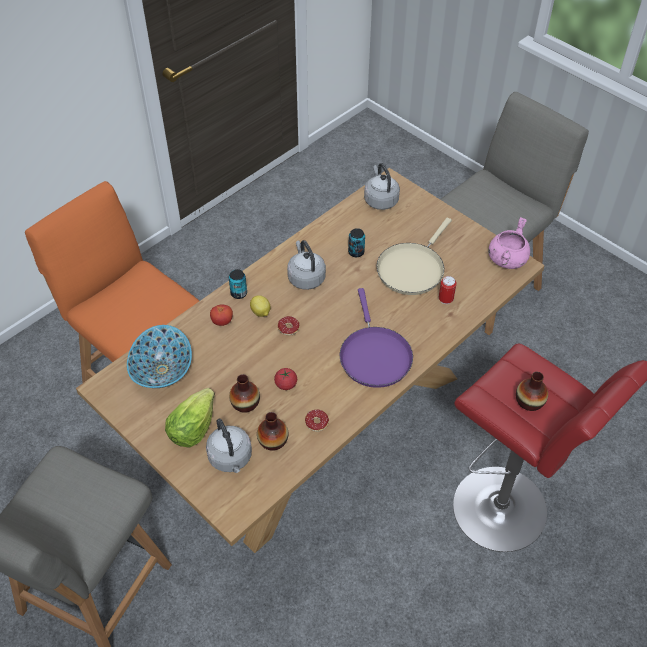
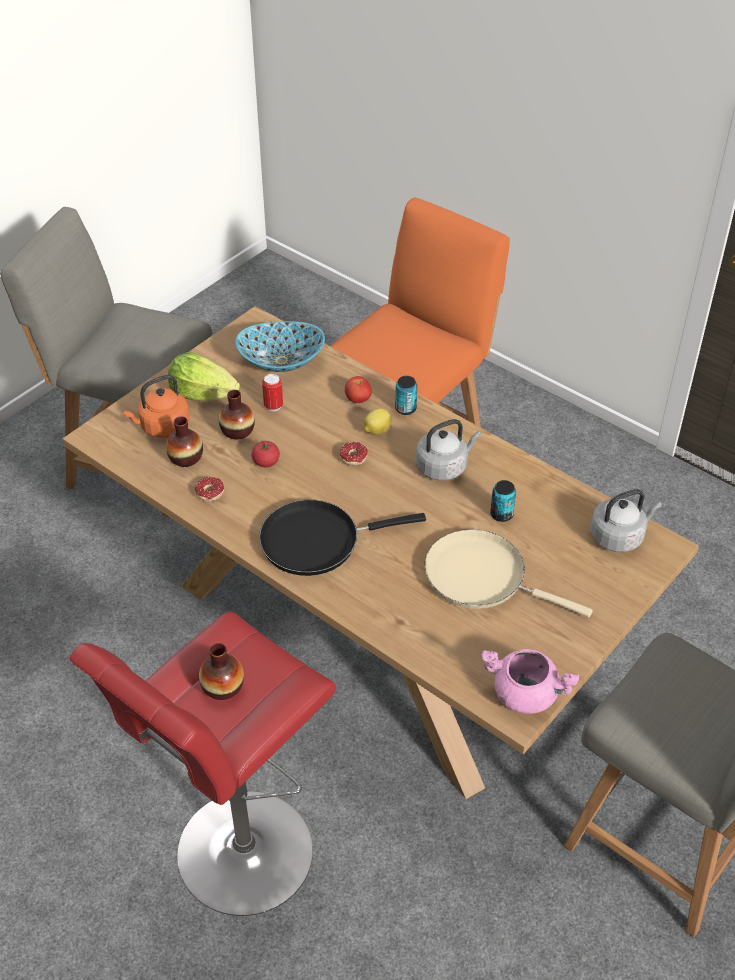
camera: 85 degrees right, 5 degrees down
grey kettle [206,419,252,473] -> orange kettle [123,375,190,438]
purple frying pan [339,288,413,388] -> black frying pan [259,500,426,576]
can [439,276,457,304] -> can moved to [262,374,283,411]

